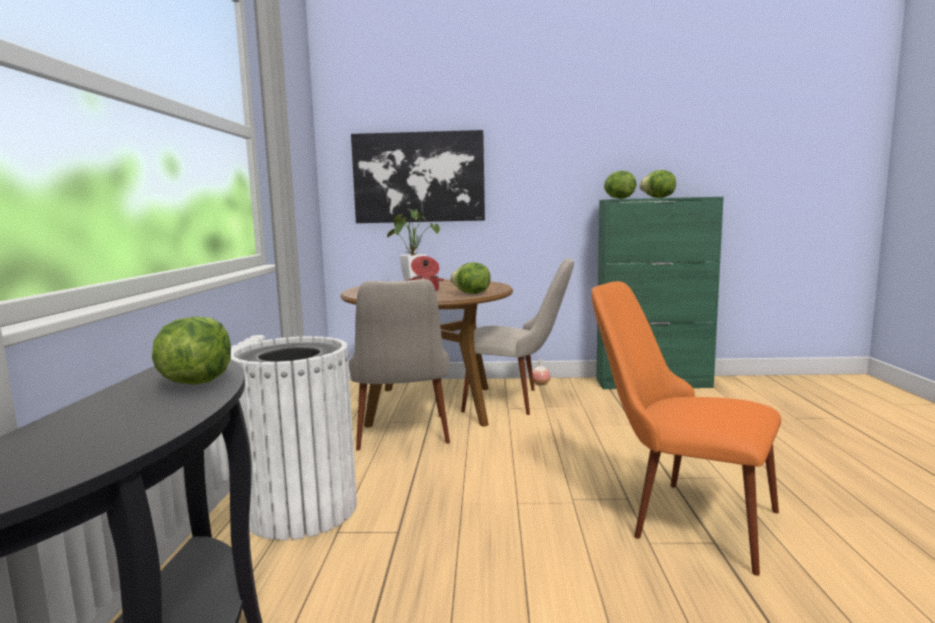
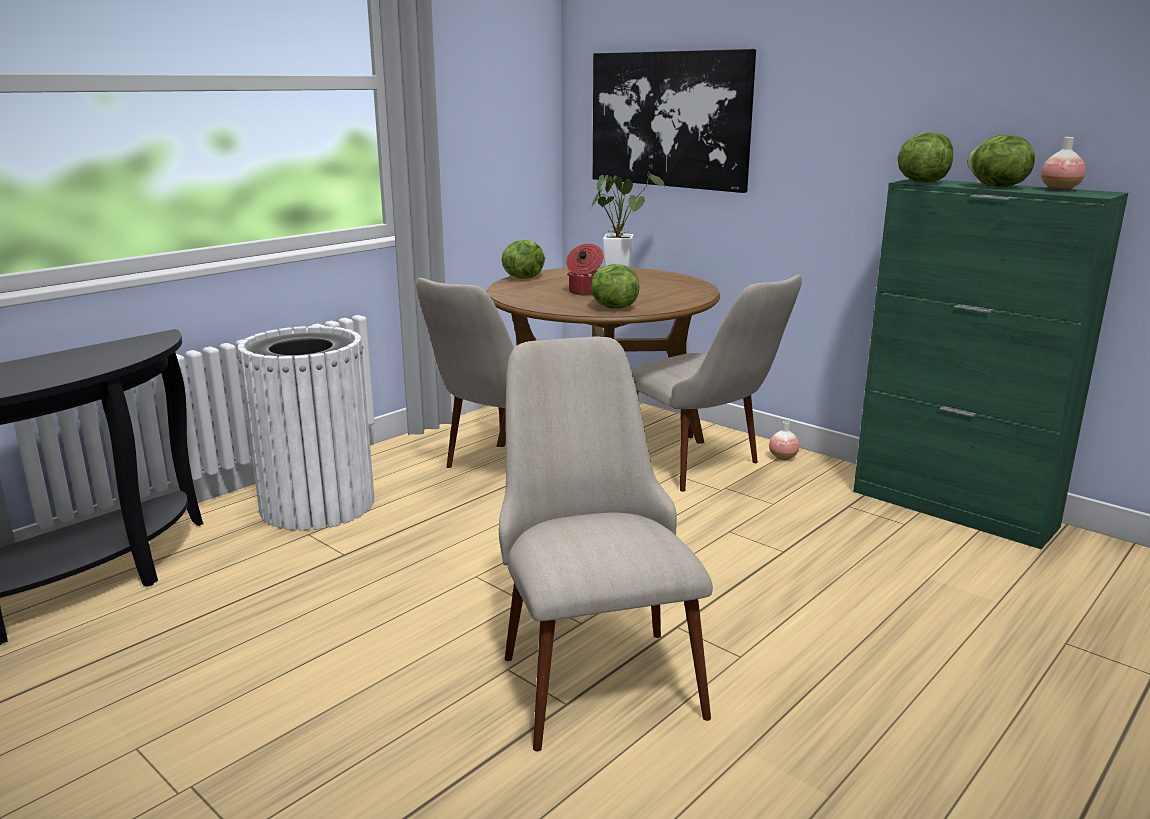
camera: 40 degrees right, 10 degrees up
lettuce [152,317,231,385] -> lettuce moved to [502,240,545,279]
orange chair [591,281,781,576] -> beige chair [499,336,713,751]
none -> vase [1041,137,1085,190]

